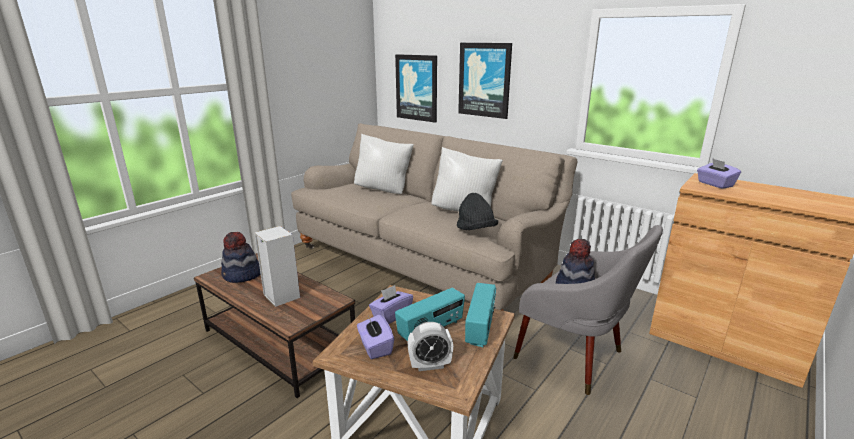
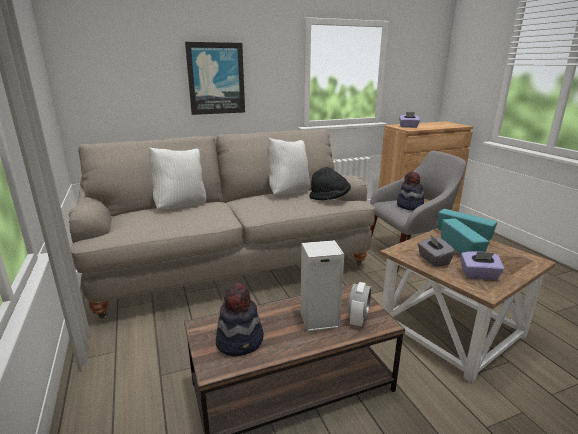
camera: 60 degrees left, 0 degrees up
purple tissue box [369,285,413,324] -> grey tissue box [418,234,455,267]
picture [395,54,437,123] -> none
alarm clock [408,322,453,371] -> alarm clock moved to [348,282,371,327]

